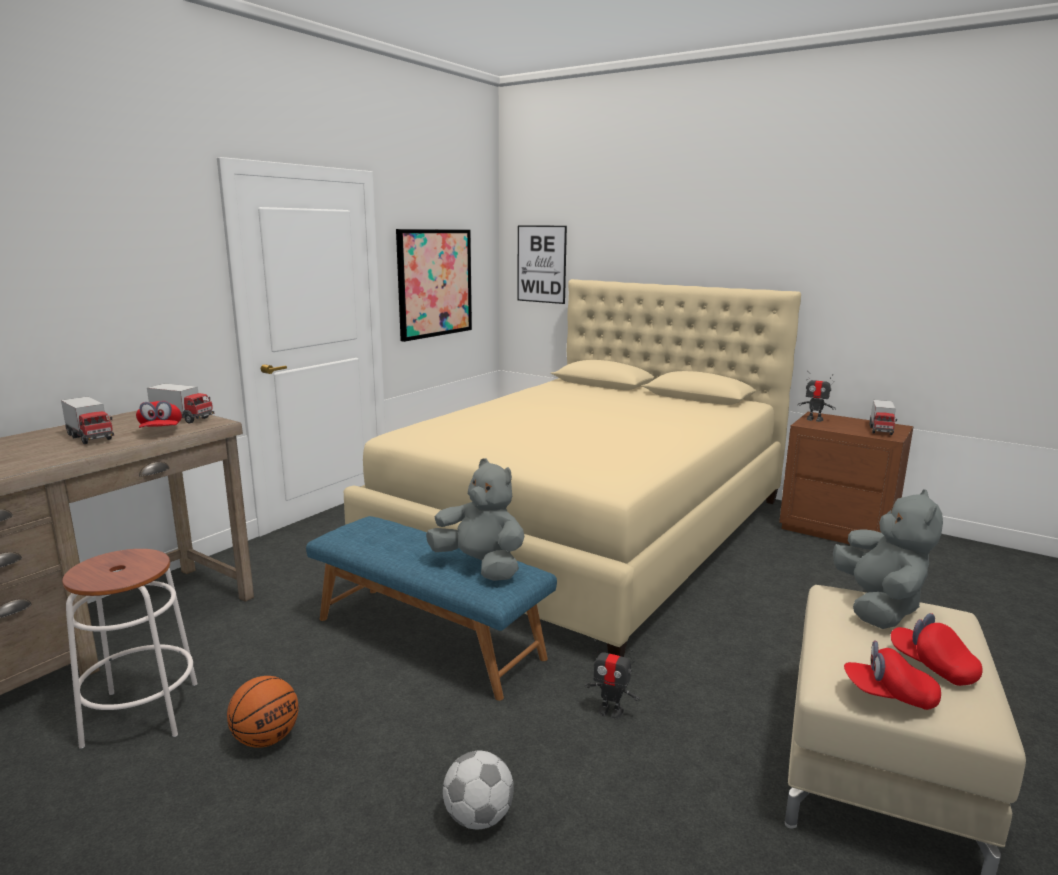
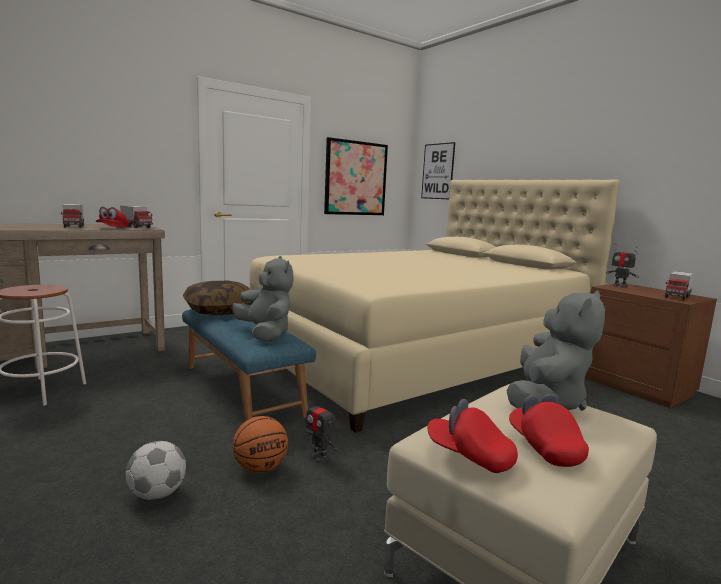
camera: 20 degrees right, 5 degrees down
basketball [227,676,299,748] -> basketball moved to [233,416,288,473]
none -> pillow [183,280,253,315]

